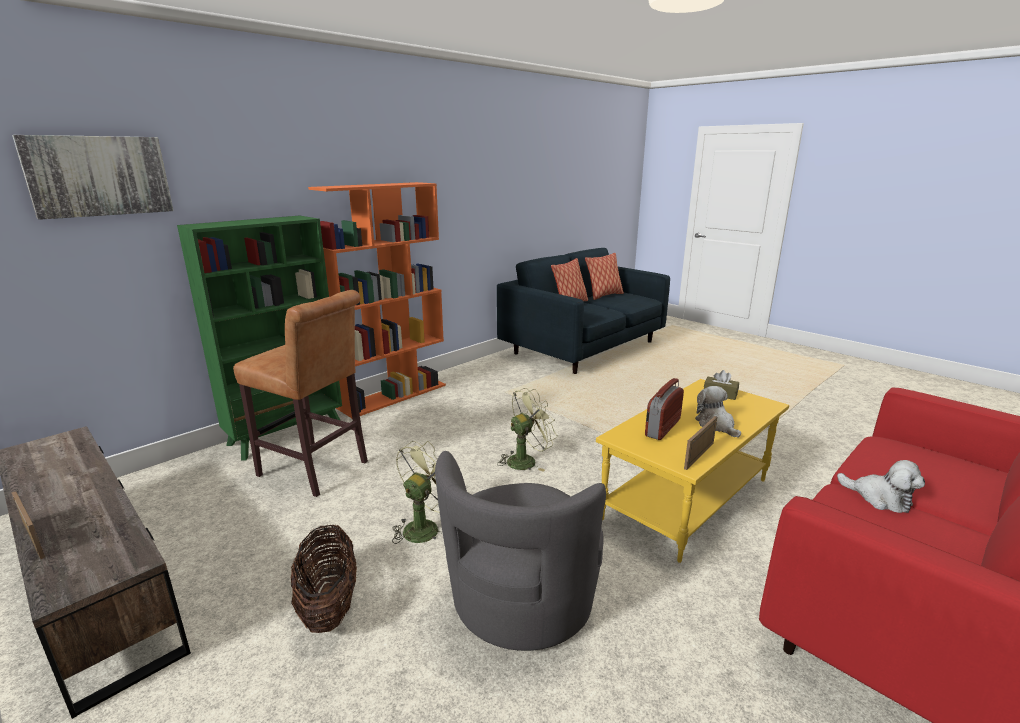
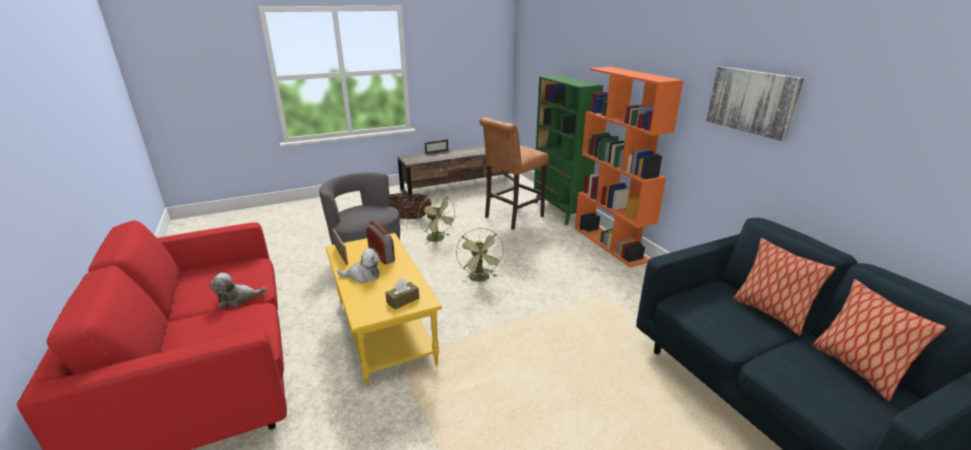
camera: 110 degrees right, 5 degrees up
picture [12,135,174,220] -> picture moved to [706,66,804,141]

